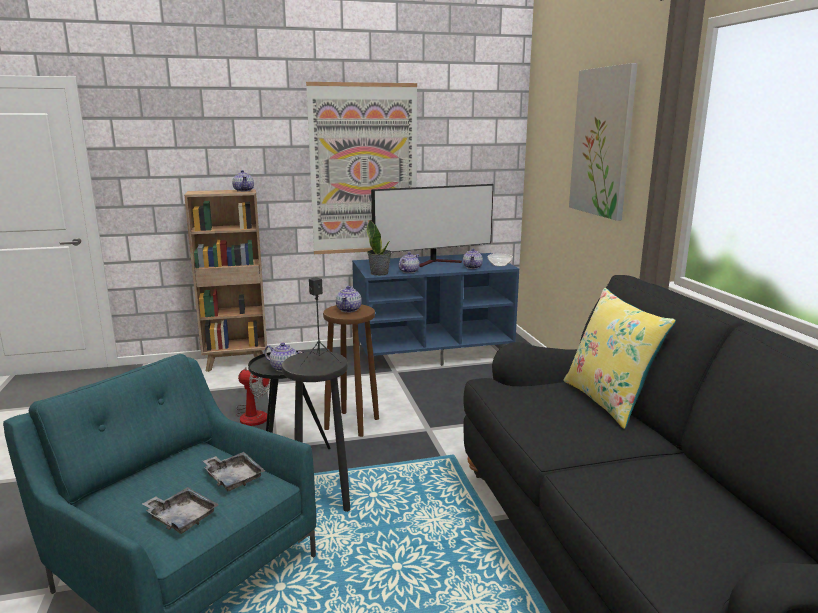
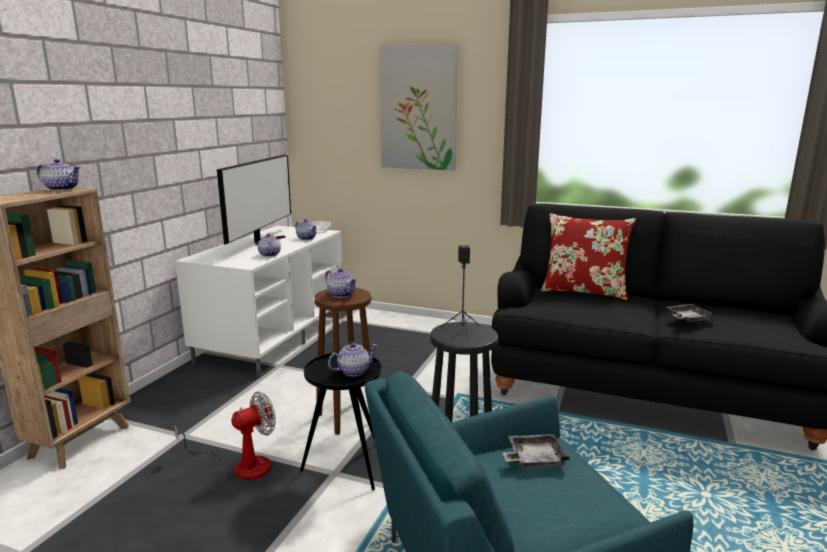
camera: 55 degrees left, 0 degrees up
grey tray [142,487,219,534] -> grey tray moved to [666,304,717,322]
picture [306,82,417,254] -> none
blue tv stand [352,253,519,366] -> white tv stand [175,226,342,377]
potted plant [367,220,392,276] -> none
yellow pillow [563,288,676,429] -> red pillow [541,213,636,300]

